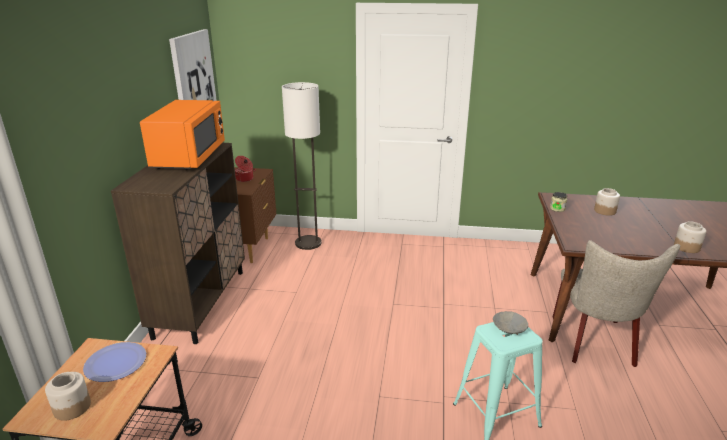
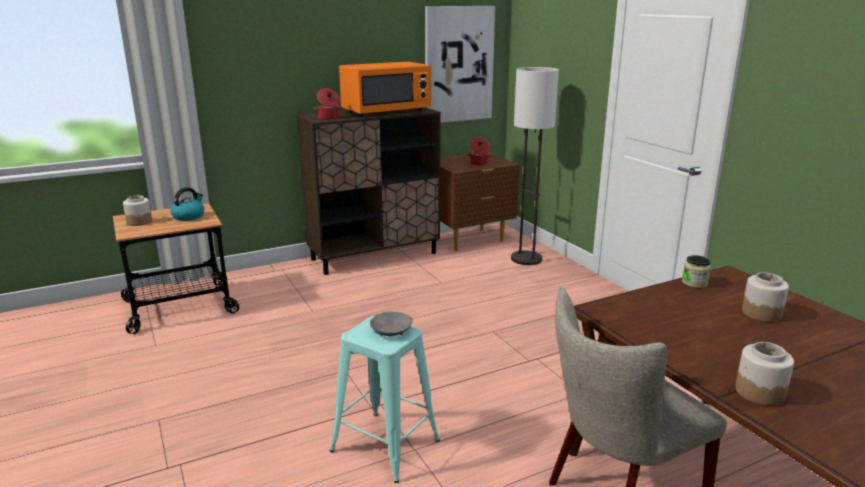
camera: 55 degrees right, 5 degrees down
plate [83,342,146,382] -> kettle [170,187,204,221]
none -> cooking pot [313,88,344,120]

